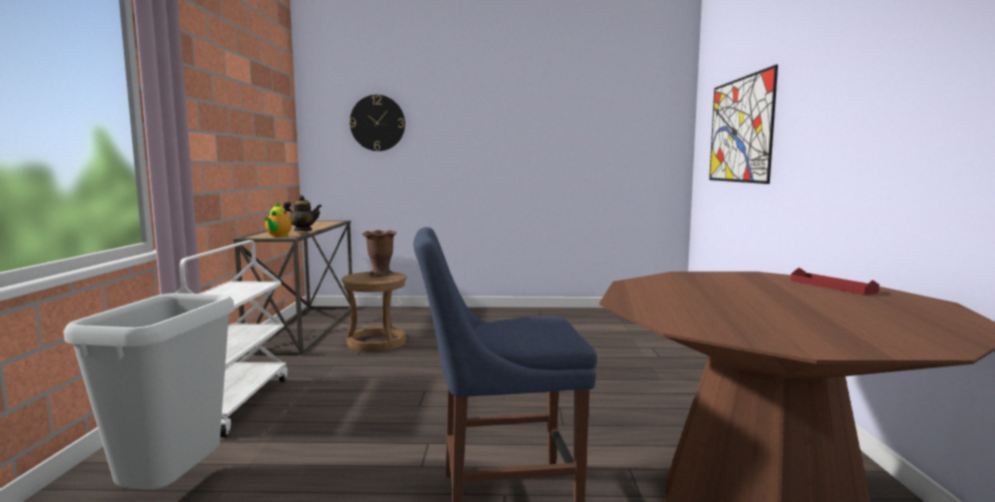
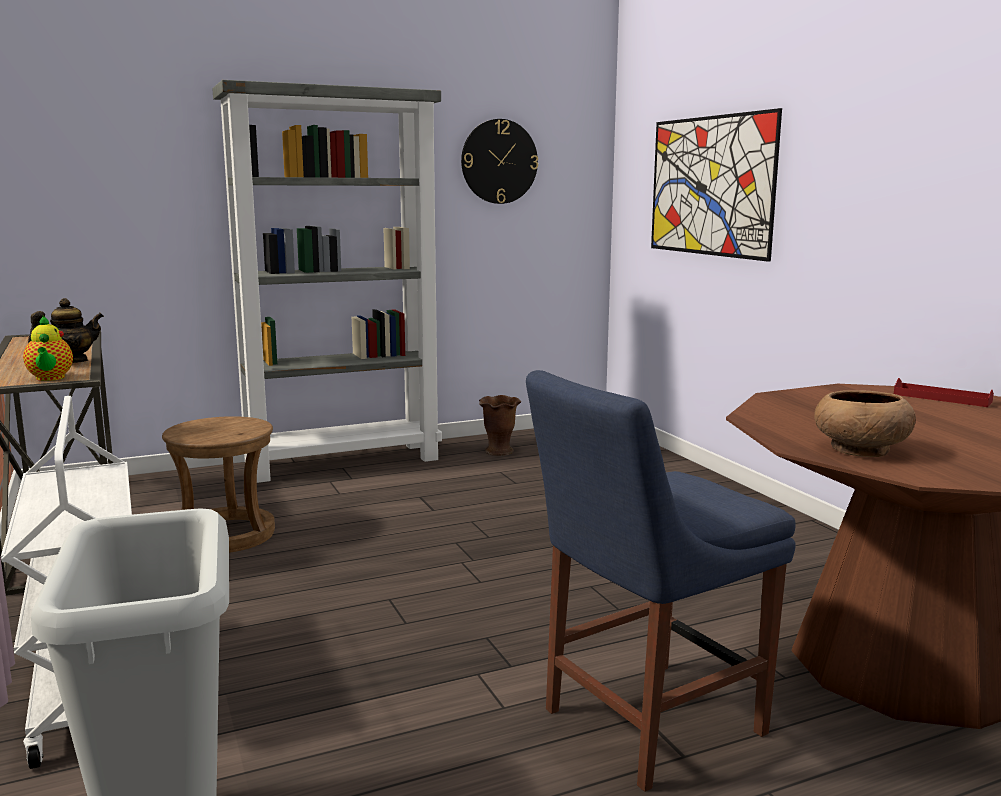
camera: 25 degrees left, 5 degrees up
wall clock [350,95,405,151] -> wall clock moved to [461,119,538,204]
brown vase [362,230,397,277] -> brown vase moved to [479,395,521,456]
none -> grey bookcase [212,80,442,483]
none -> brown bowl [814,390,916,457]

